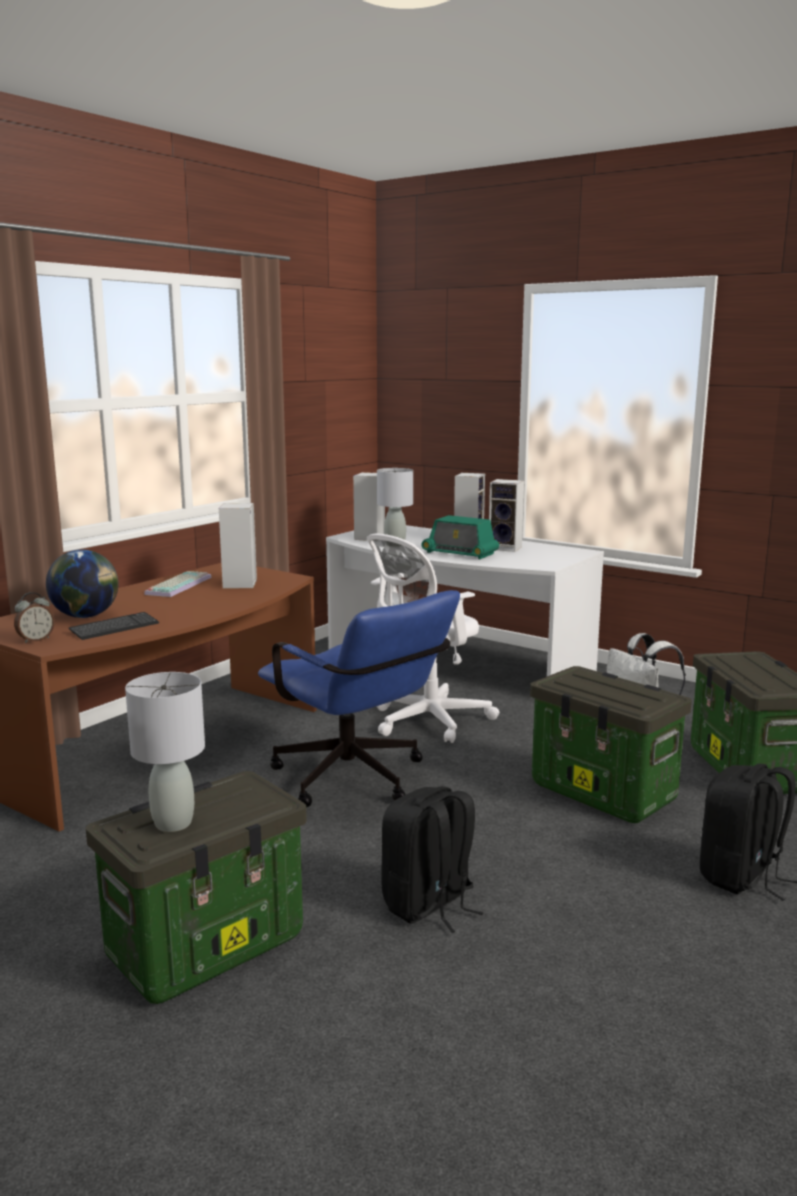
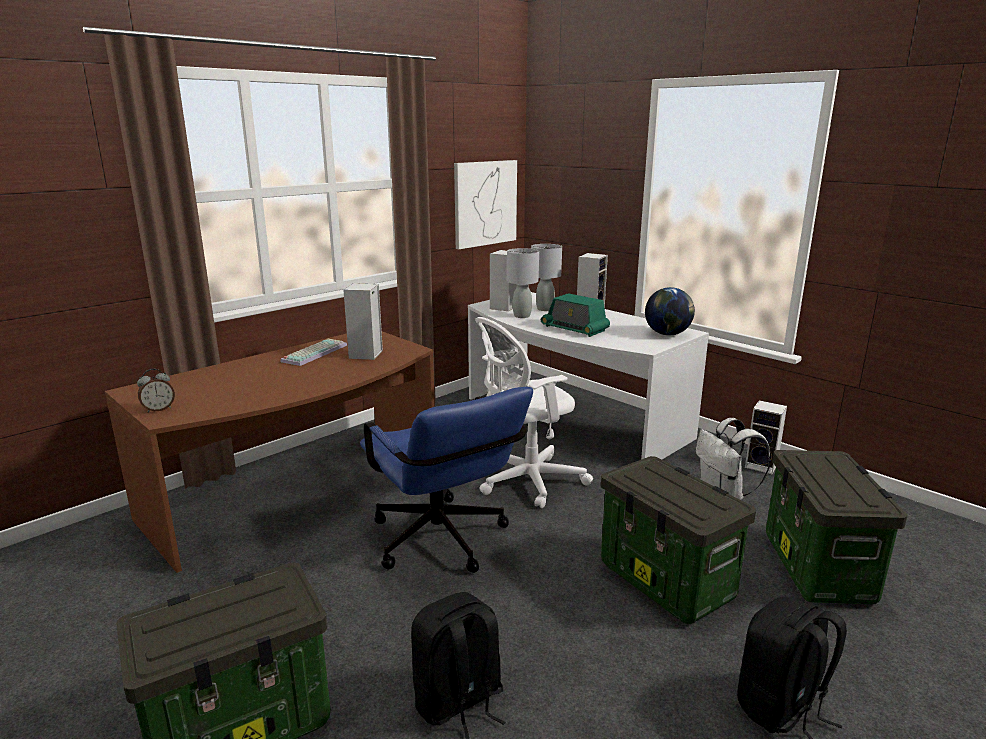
camera: 10 degrees right, 5 degrees up
globe [46,550,118,618] -> globe moved to [645,287,695,335]
keyboard [69,612,159,640] -> none
grey table lamp [125,672,205,832] -> grey table lamp moved to [531,244,562,311]
speaker [489,479,524,552] -> speaker moved to [745,400,787,475]
none -> picture [454,160,517,249]

